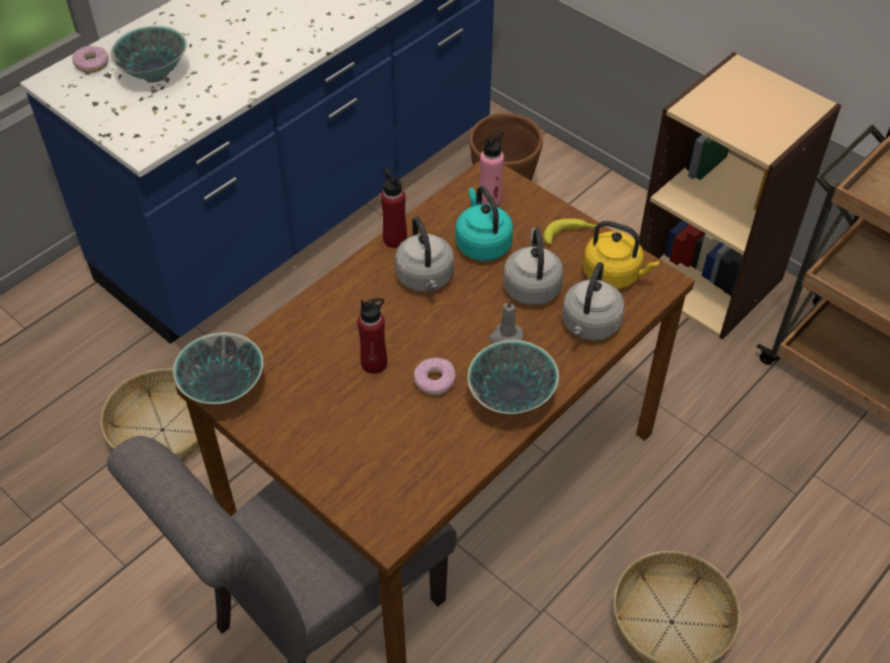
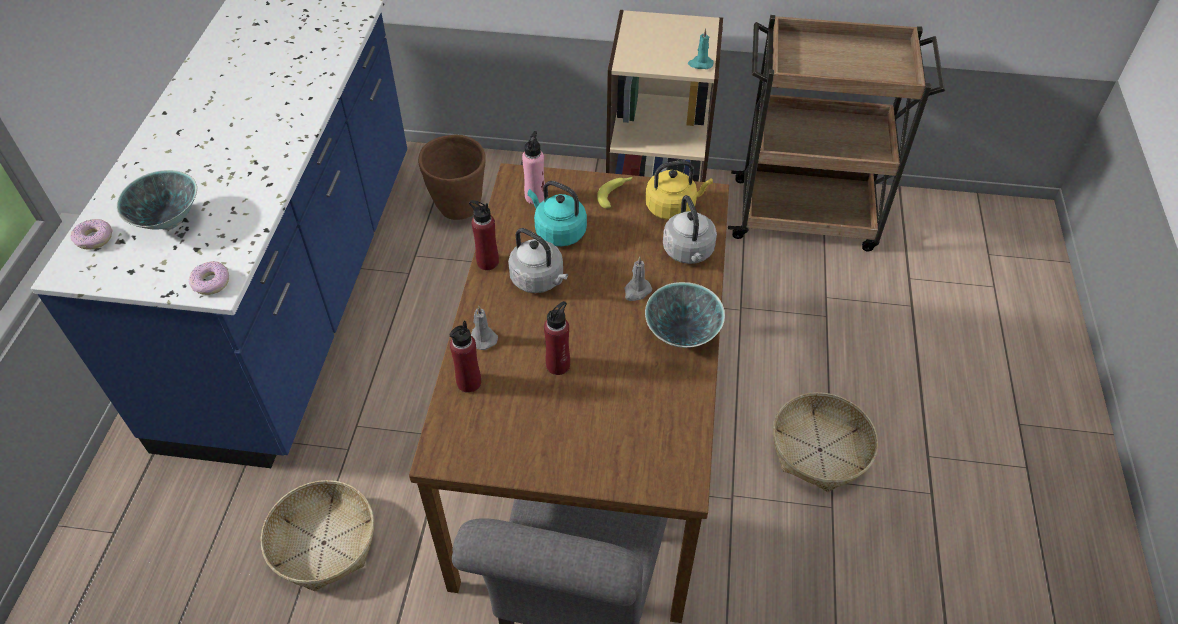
camera: 35 degrees left, 0 degrees up
bowl [173,332,263,404] -> none
donut [414,358,456,395] -> donut moved to [188,261,229,295]
grey kettle [503,228,564,306] -> none
none -> red bottle [450,320,481,393]
none -> grey candle [471,306,498,350]
none -> turquoise candle [688,28,714,69]

